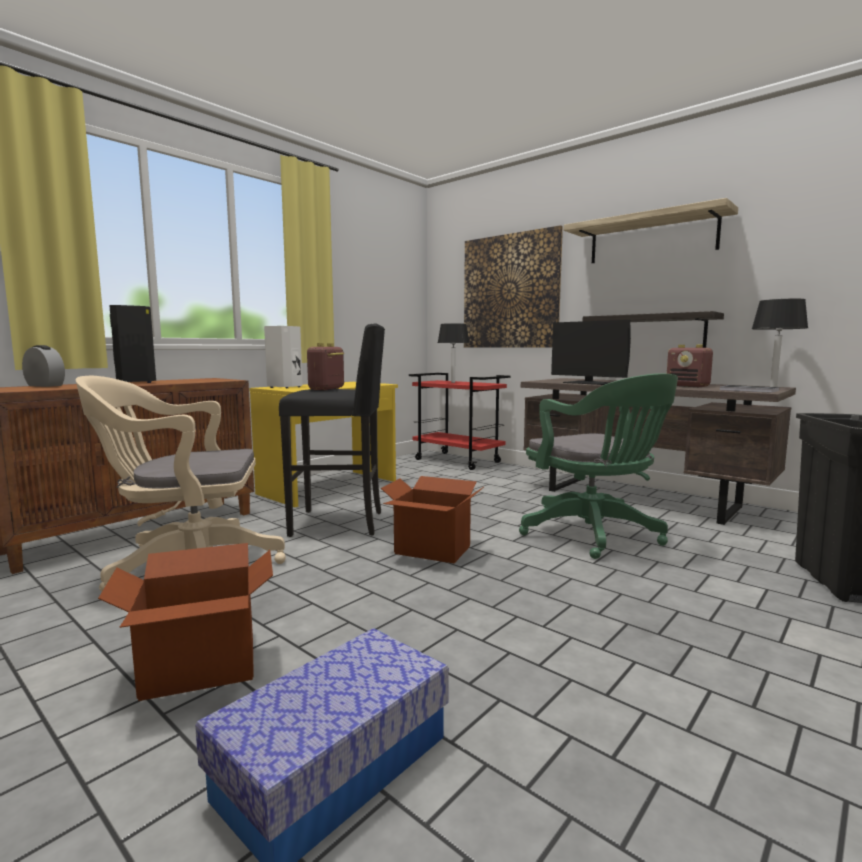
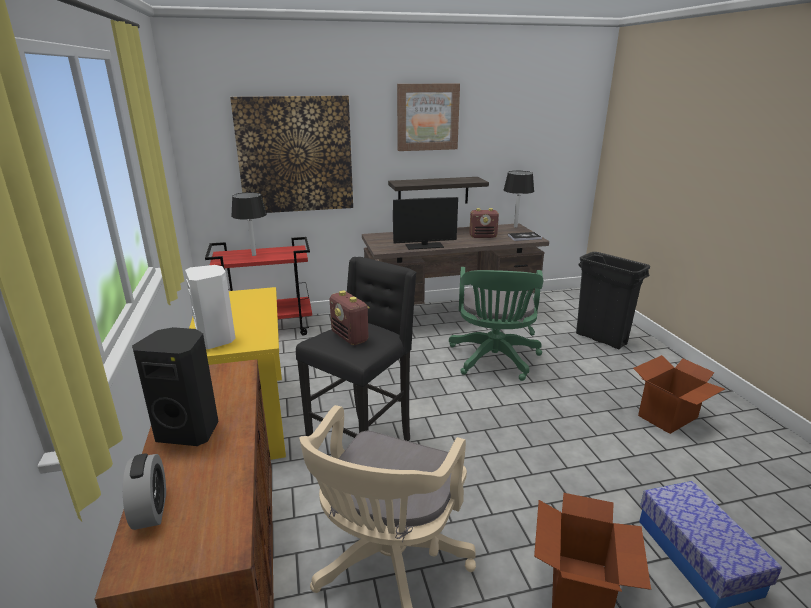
camera: 55 degrees left, 15 degrees up
alarm clock [22,345,65,387] -> alarm clock turned 105 degrees clockwise [123,454,166,530]
cardboard box [381,476,484,563] -> cardboard box moved to [633,355,725,434]
green office chair [519,373,678,559] -> green office chair turned 90 degrees clockwise [449,267,543,381]
shelf [564,198,738,263] -> picture [397,84,460,151]

